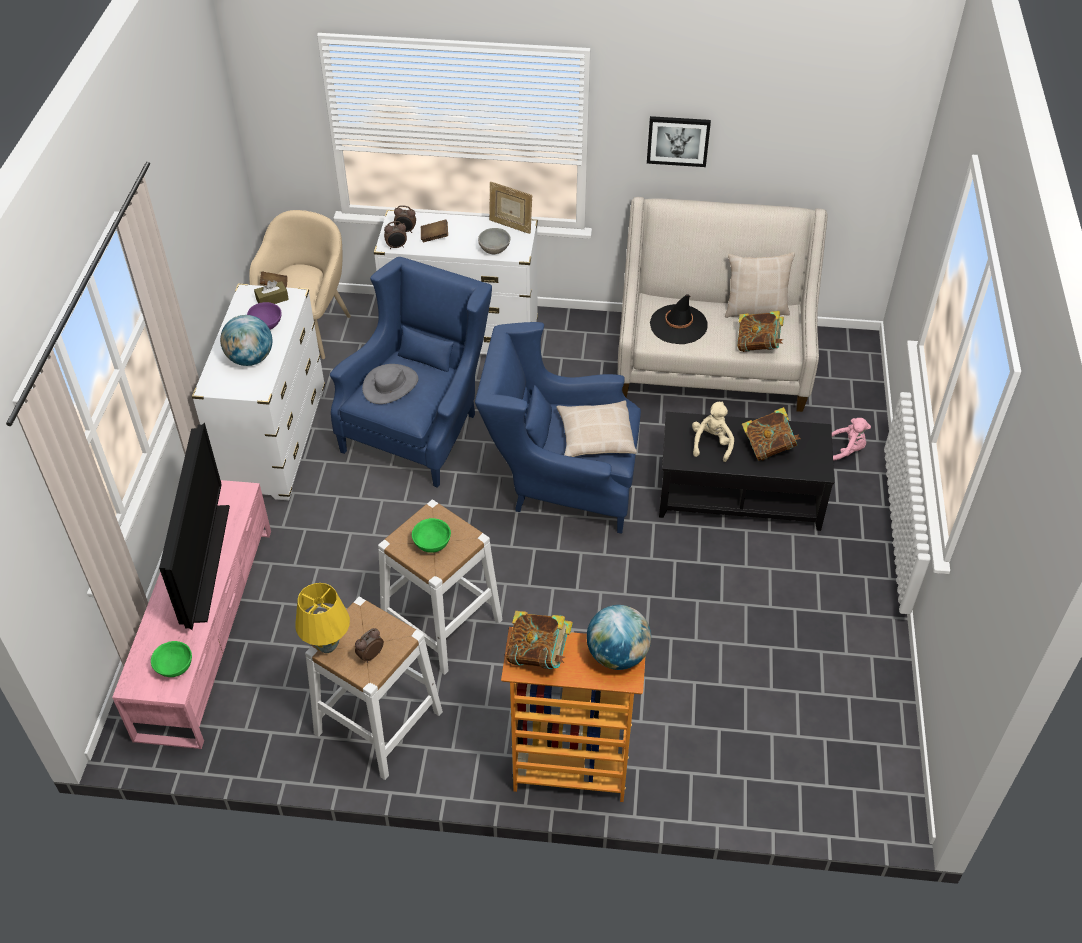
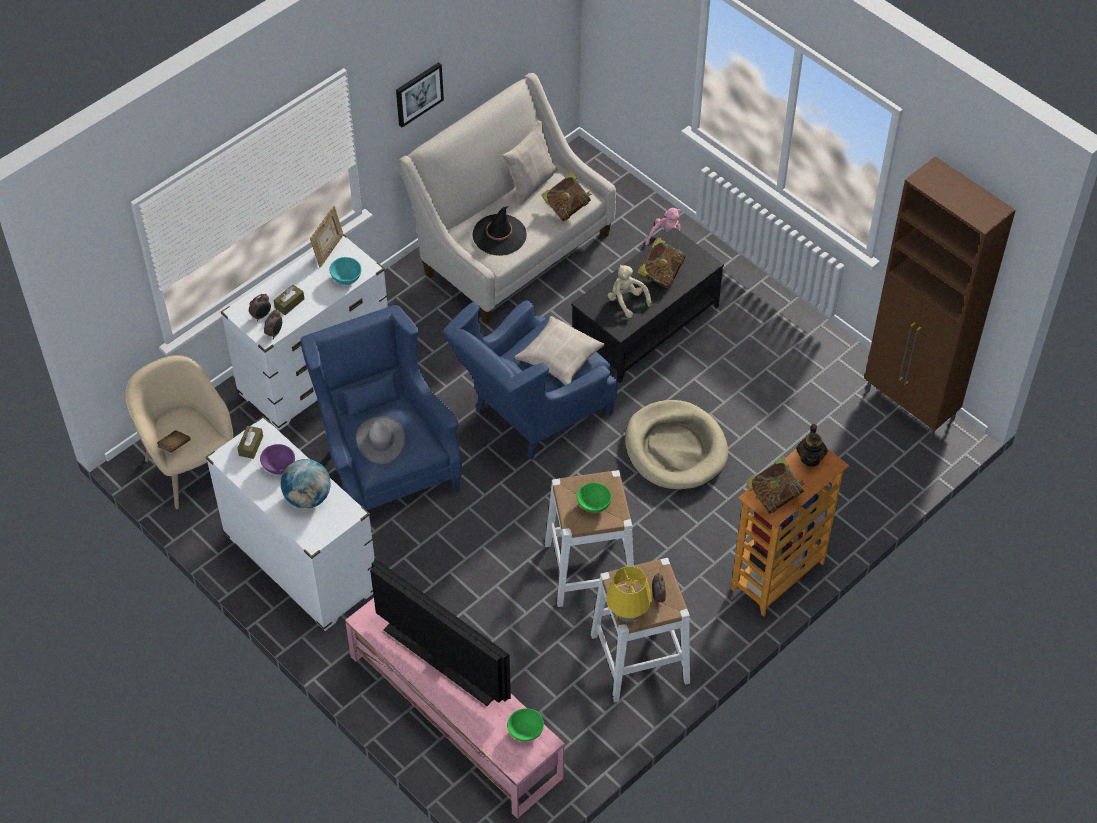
camera: 50 degrees left, 5 degrees up
brown book [421,220,448,242] -> brown tissue box [273,285,304,315]
grey bowl [478,228,510,255] -> turquoise bowl [329,257,361,285]
picture frame [489,182,532,234] -> picture frame turned 45 degrees counterclockwise [310,206,344,268]
globe [587,605,651,670] -> teapot [797,424,828,467]
none -> beige dog bed [625,400,728,490]
none -> brown cabinet [864,156,1016,440]

